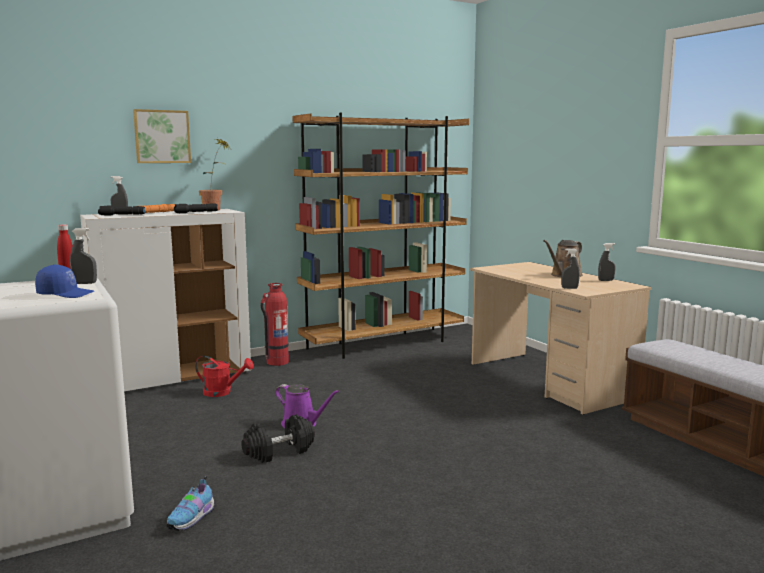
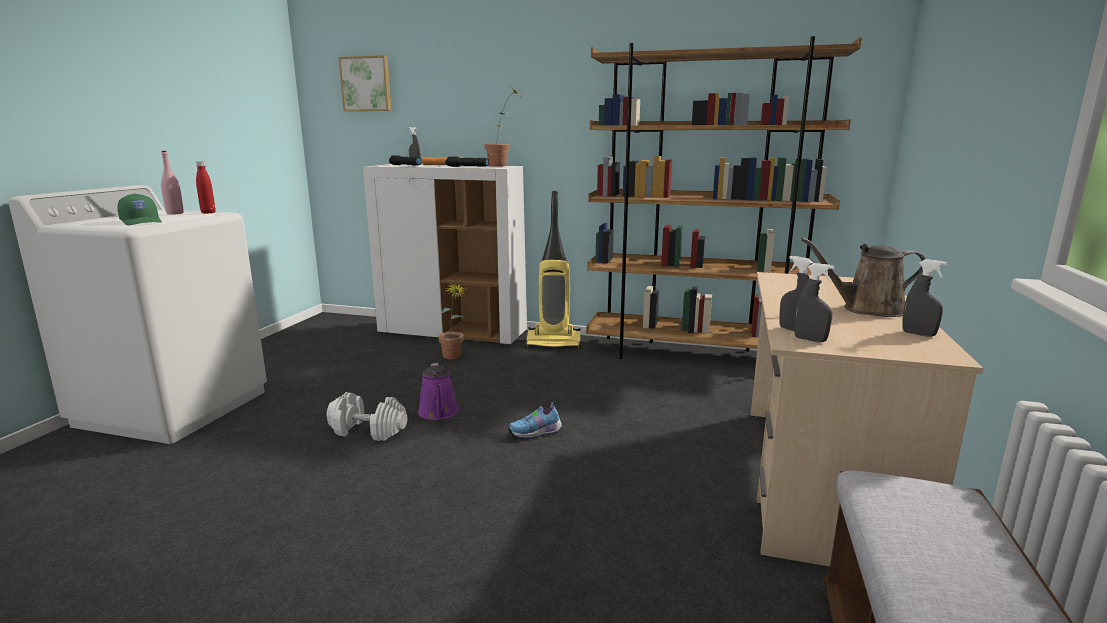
camera: 45 degrees right, 5 degrees up
blue cap [35,264,94,298] -> green cap [117,194,162,225]
grey spray bottle [70,228,97,284] -> grey spray bottle moved to [794,263,834,342]
picture [133,109,191,163] -> picture moved to [338,55,392,111]
shoe [167,476,215,531] -> shoe moved to [508,401,563,439]
red watering can [195,356,254,397] -> potted plant [438,283,467,359]
black dumbbell [241,414,315,463] -> white dumbbell [327,392,407,441]
fire extinguisher [261,283,289,366] -> vacuum cleaner [525,191,581,350]
none -> pink bottle [161,151,184,215]

